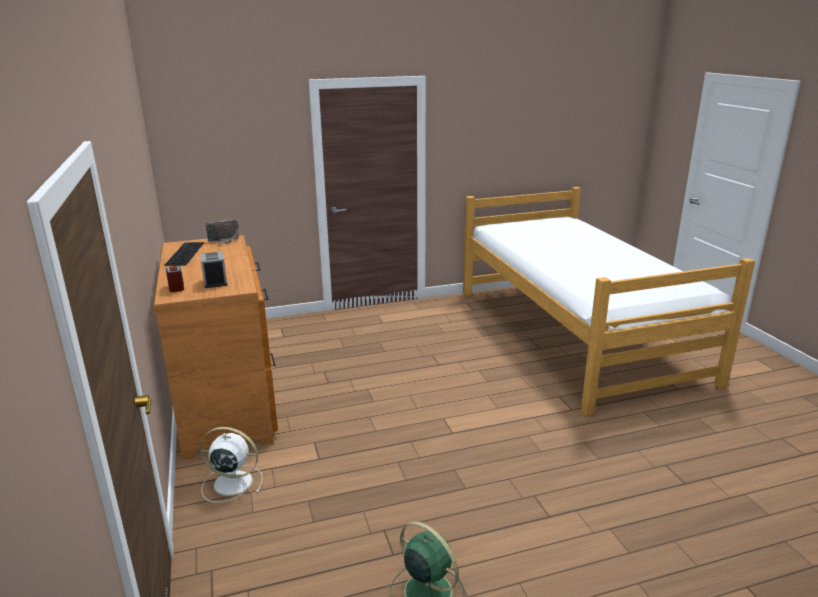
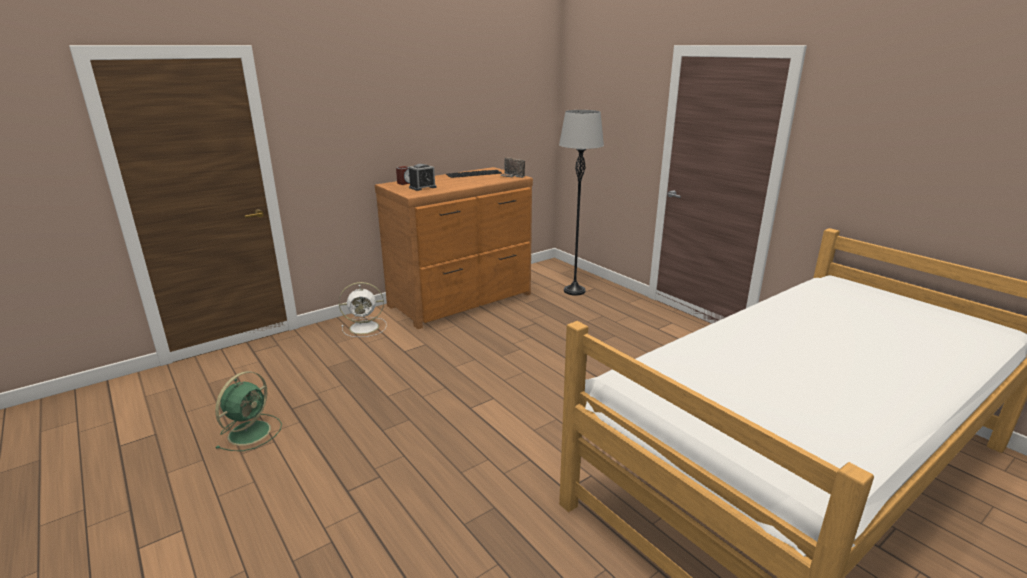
camera: 70 degrees right, 0 degrees up
white fan [200,427,262,503] -> white fan turned 90 degrees clockwise [339,282,387,337]
none -> grey floor lamp [559,110,604,296]

